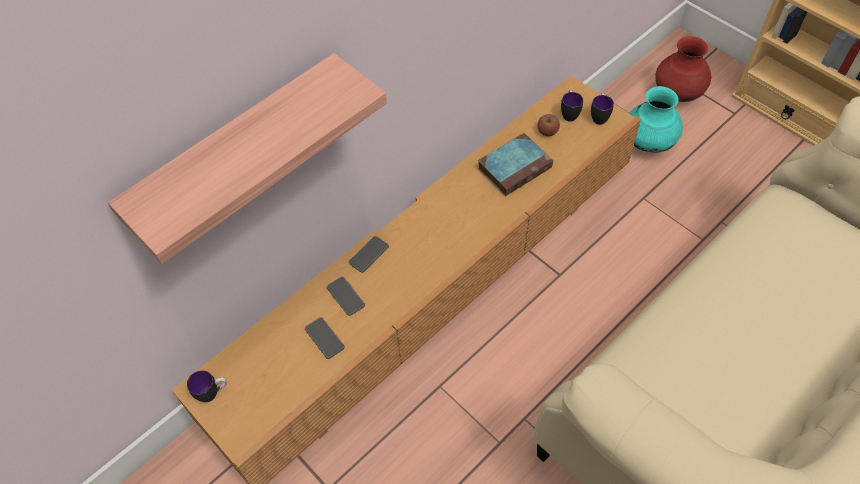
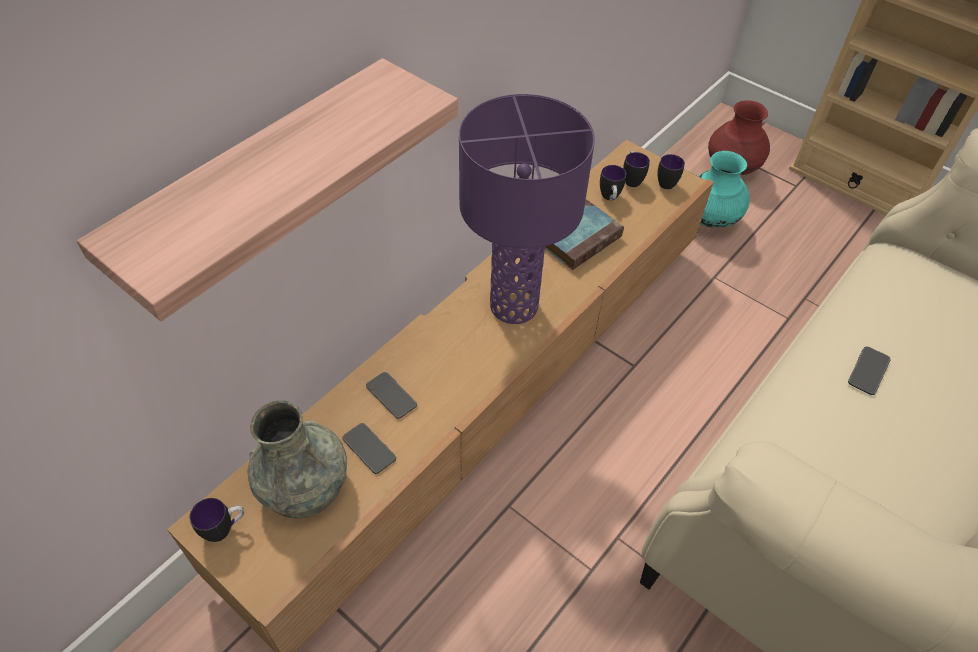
camera: 10 degrees left, 5 degrees down
phone [349,236,389,272] -> phone moved to [848,346,891,395]
apple [537,114,560,136] -> mug [600,165,626,200]
none -> grey vase [248,400,347,518]
none -> purple table lamp [459,94,595,324]

